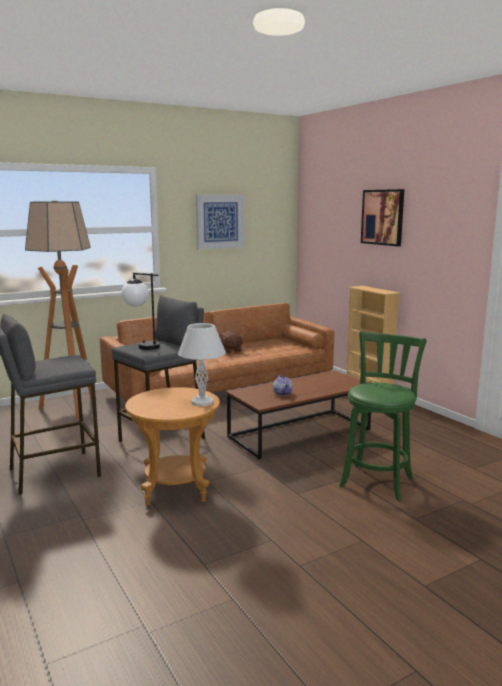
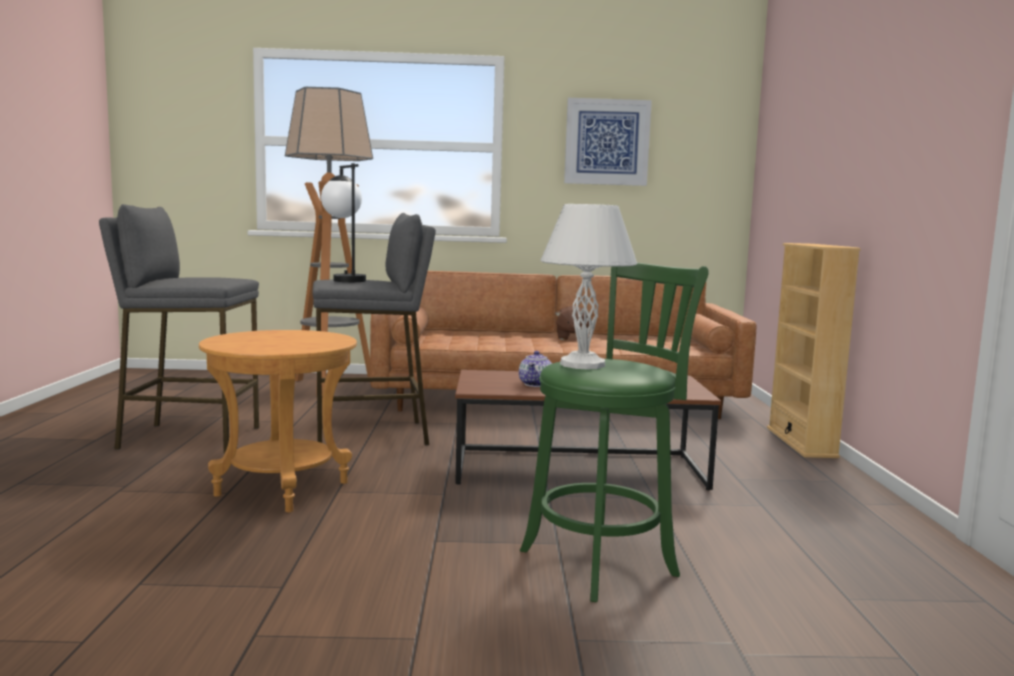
camera: 30 degrees right, 5 degrees down
white table lamp [178,323,226,406] -> white table lamp moved to [541,204,637,369]
picture [361,189,404,246] -> none

